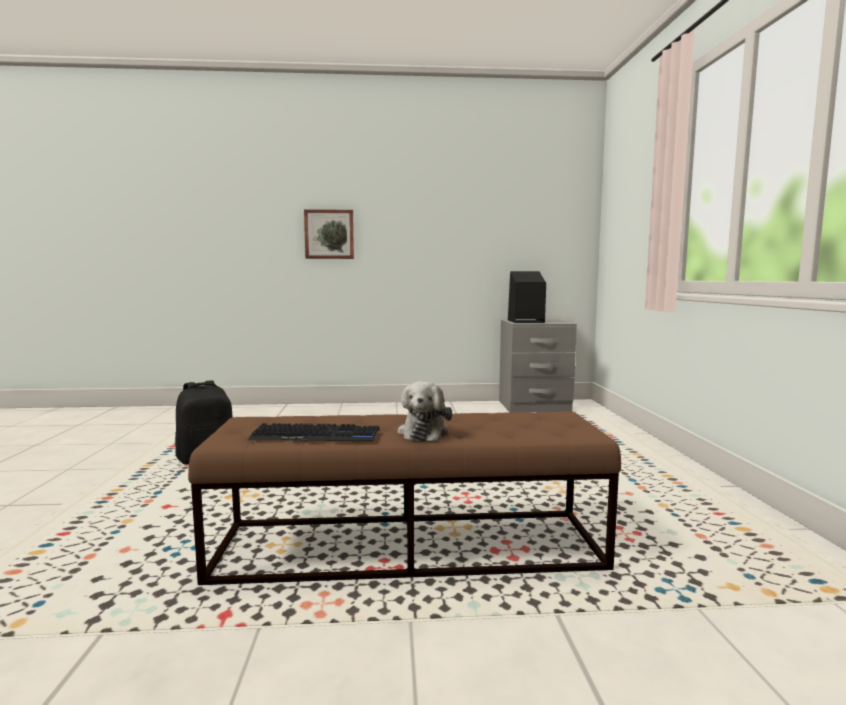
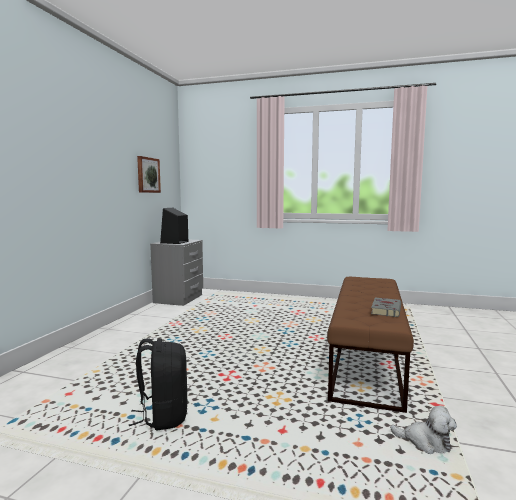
camera: 70 degrees left, 0 degrees up
keyboard [247,423,379,441] -> grey book [371,297,401,317]
picture [304,209,354,259] -> picture moved to [137,156,161,193]
plush toy [398,381,452,441] -> plush toy moved to [390,406,457,454]

